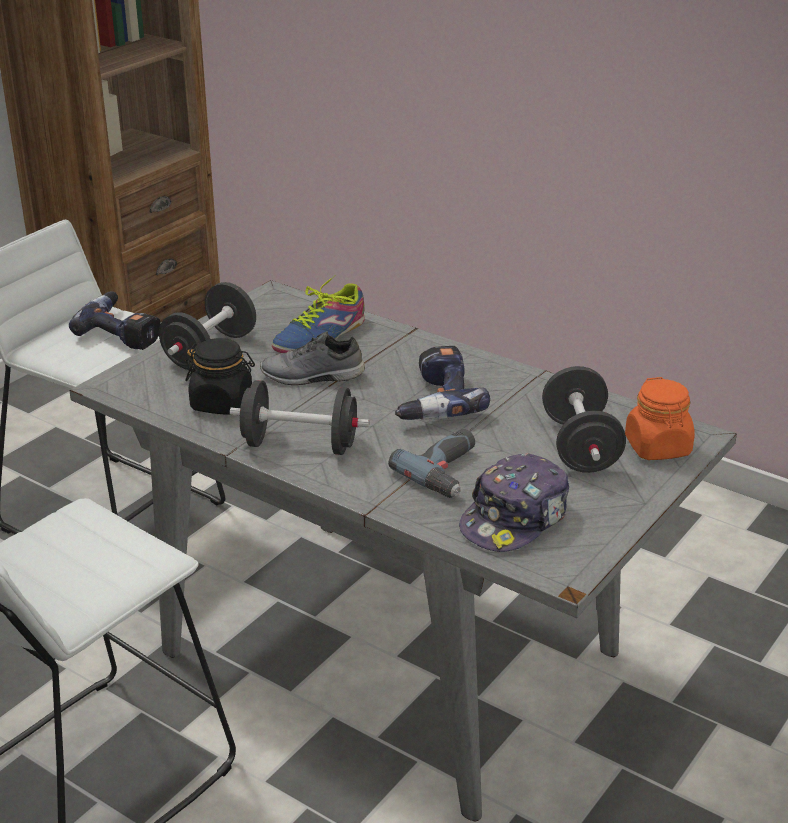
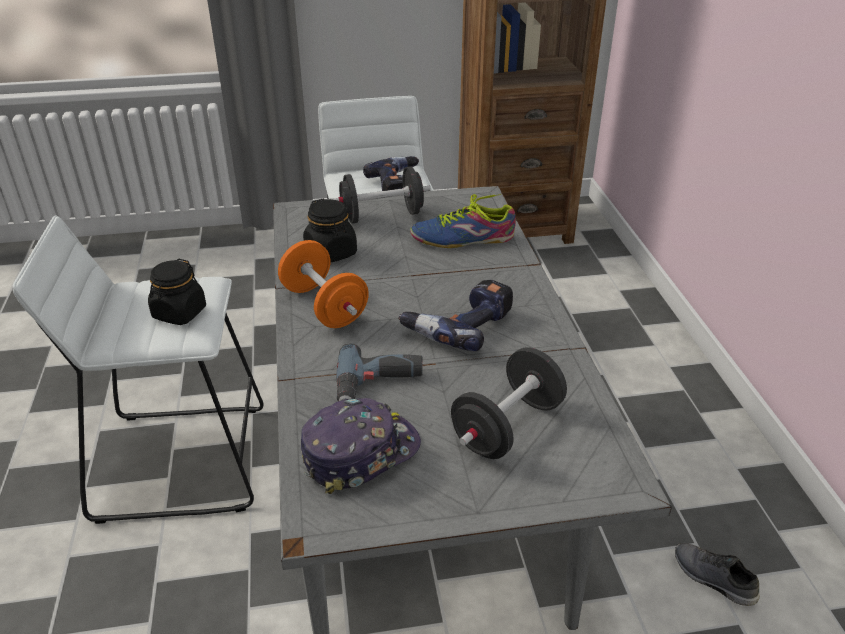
camera: 45 degrees right, 5 degrees up
black dumbbell [230,380,369,455] -> orange dumbbell [278,240,369,328]
grey shoe [260,331,365,385] -> grey shoe moved to [675,543,760,606]
cap [459,453,569,552] -> cap turned 150 degrees clockwise [301,398,421,494]
orange jar [625,377,695,460] -> none
none -> black jar [148,259,206,325]

